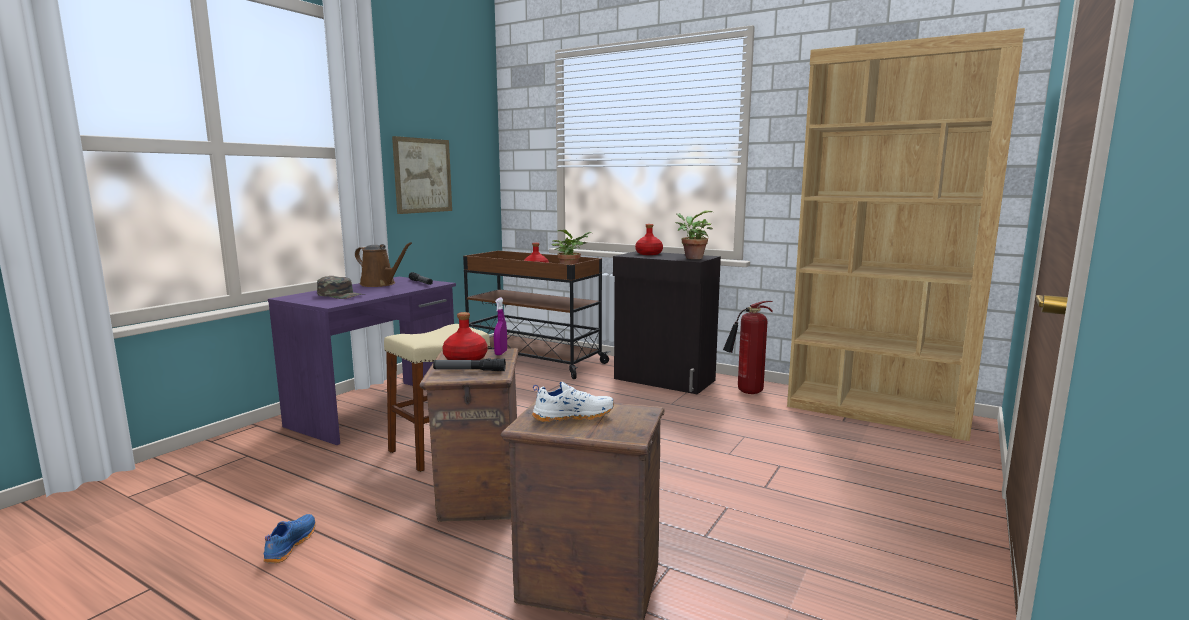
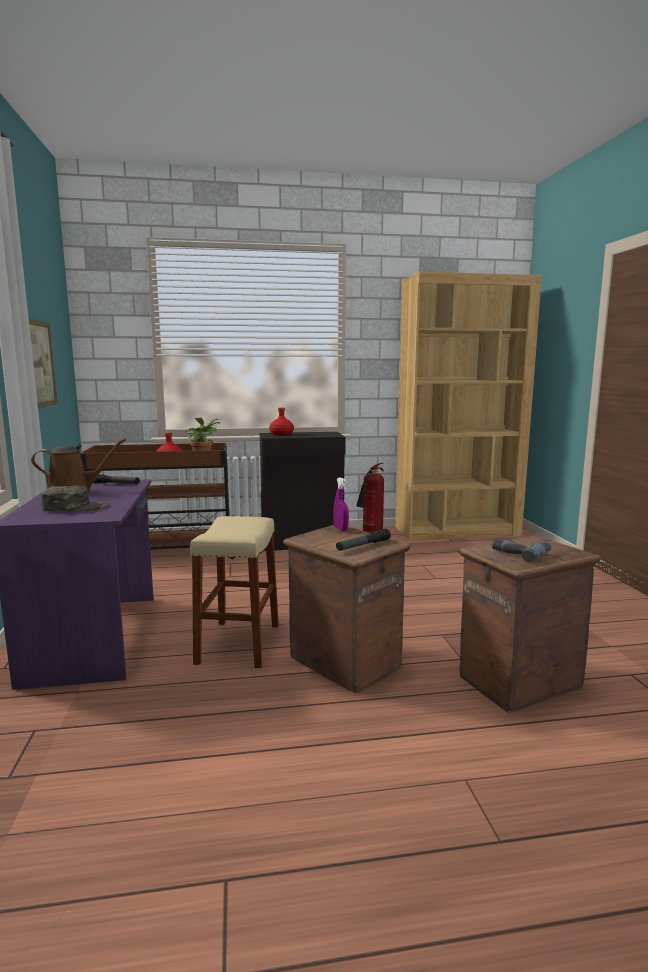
camera: 40 degrees left, 0 degrees up
blue shoe [263,514,316,563] -> none
red bottle [442,312,487,360] -> none
white shoe [532,382,614,422] -> power drill [492,538,551,562]
potted plant [675,211,713,259] -> none

